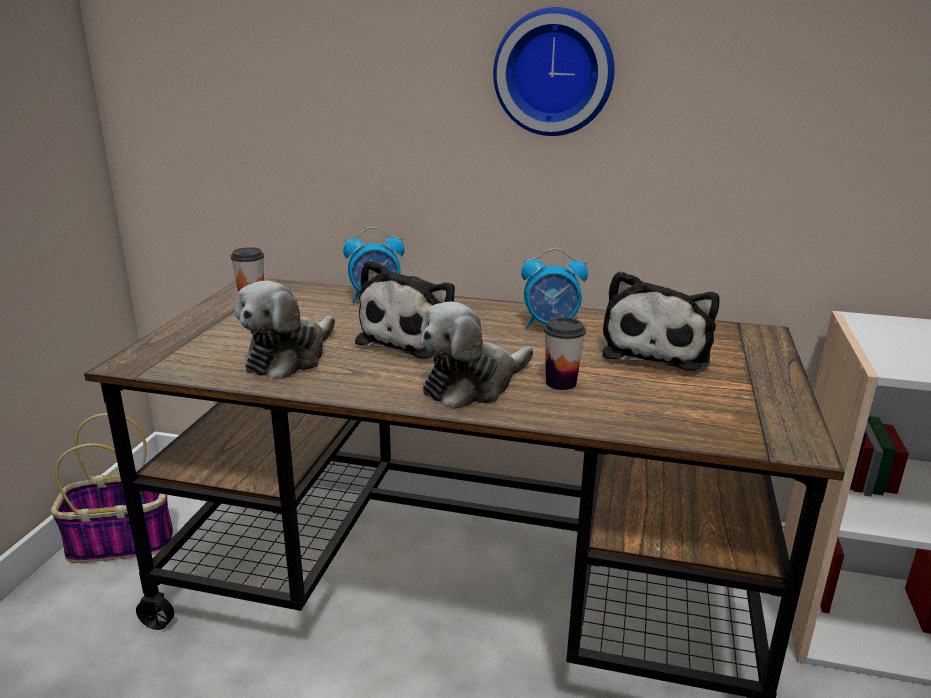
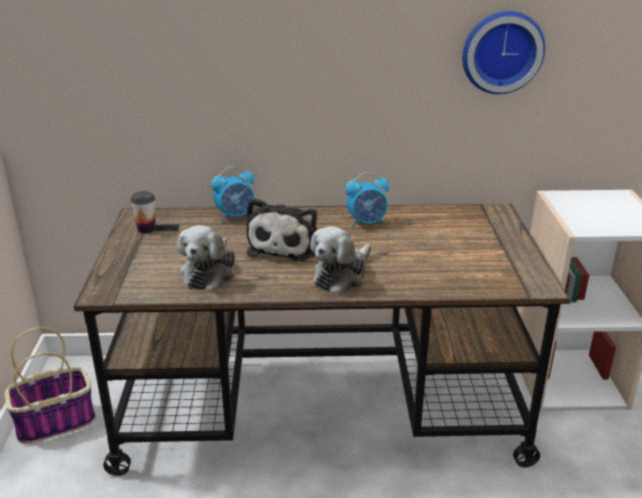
camera: 15 degrees left, 5 degrees up
wall clock [493,7,614,136] -> wall clock moved to [462,11,545,94]
cup [544,317,586,390] -> none
plush toy [602,271,720,370] -> none

